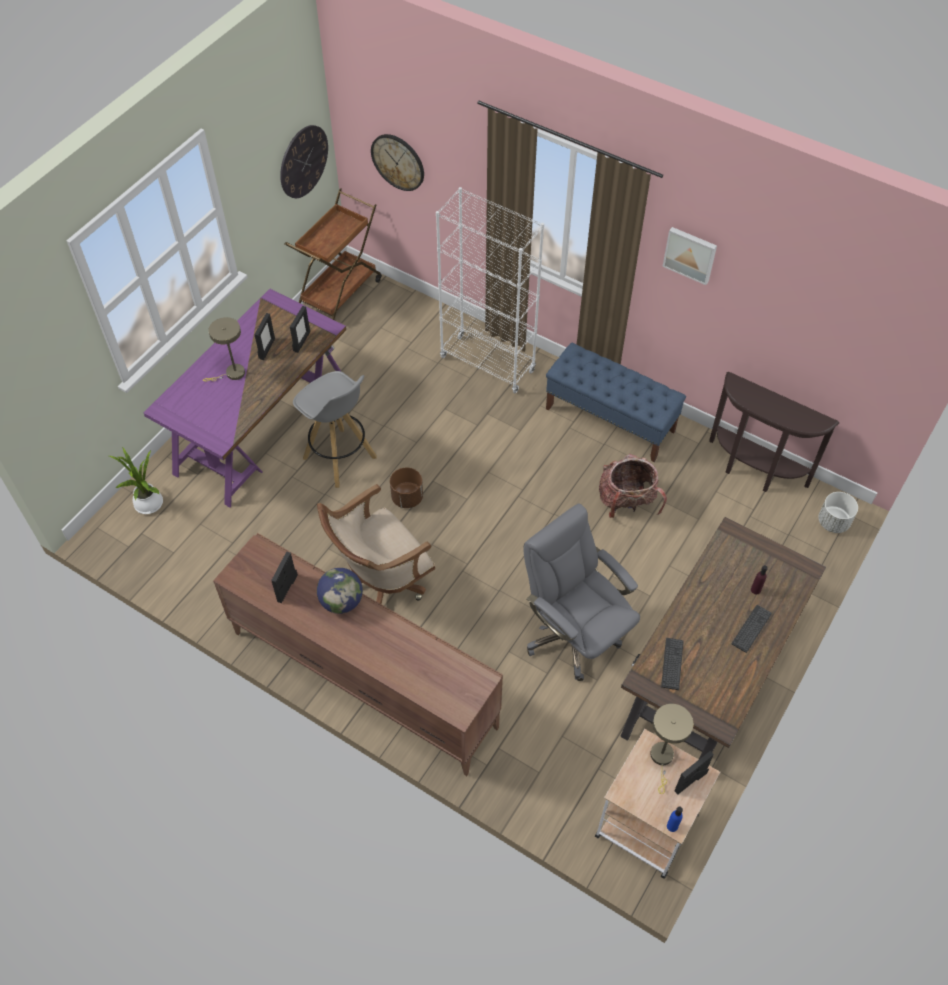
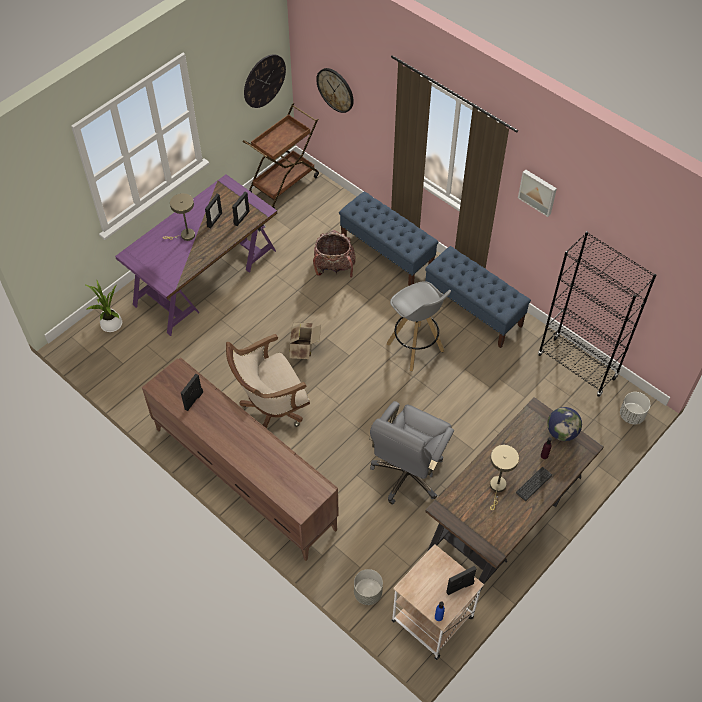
camera: 10 degrees right, 0 degrees up
grey stool [293,371,377,488] -> grey stool moved to [387,281,451,371]
globe [317,568,363,614] -> globe moved to [547,407,582,441]
brown planter [390,467,423,508] -> cardboard box [289,322,321,359]
white bookcase [436,187,544,393] -> blue bench [339,191,438,286]
grey office chair [523,503,640,681] -> grey office chair turned 120 degrees counterclockwise [369,401,454,505]
backpack [599,454,667,518] -> backpack moved to [313,230,356,278]
beige table lamp [650,704,693,794] -> beige table lamp moved to [490,445,519,510]
keyboard [661,638,684,690] -> none
brown console table [709,372,839,492] -> black bookcase [538,231,656,397]
none -> grey planter [354,569,383,605]

